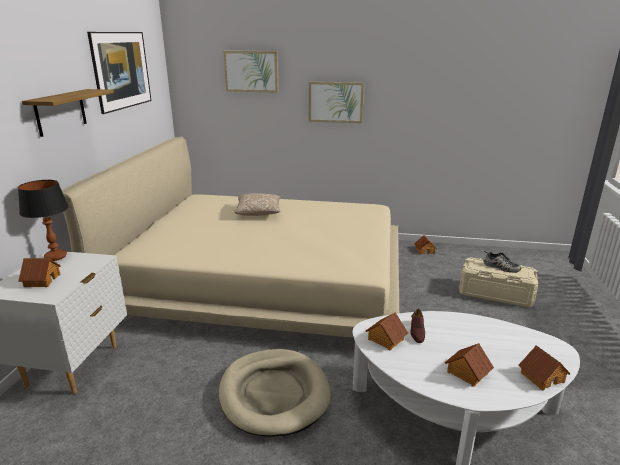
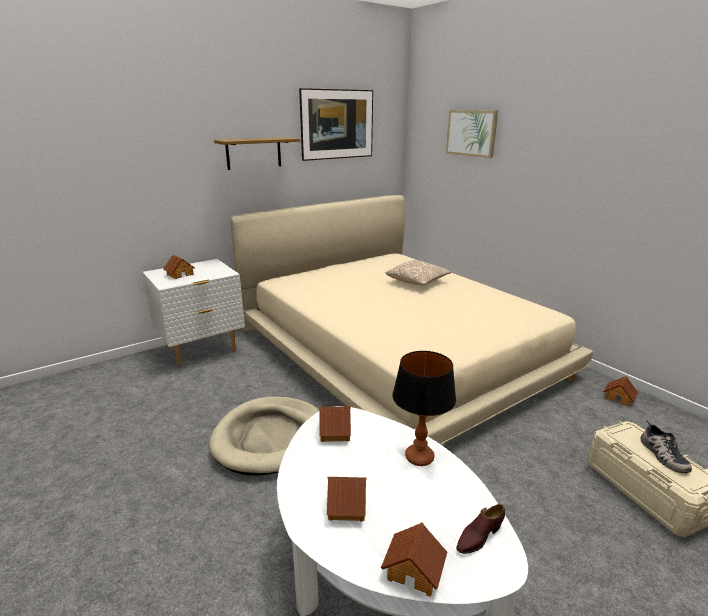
camera: 45 degrees right, 0 degrees up
table lamp [18,180,69,261] -> table lamp moved to [392,351,456,466]
picture [309,82,364,123] -> none
brown shoe [410,309,425,343] -> brown shoe moved to [456,504,505,554]

